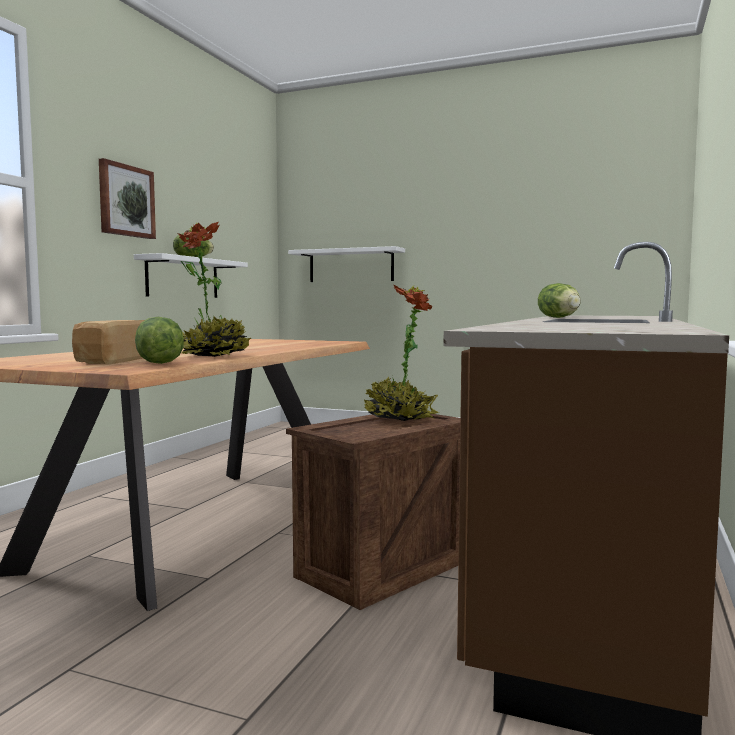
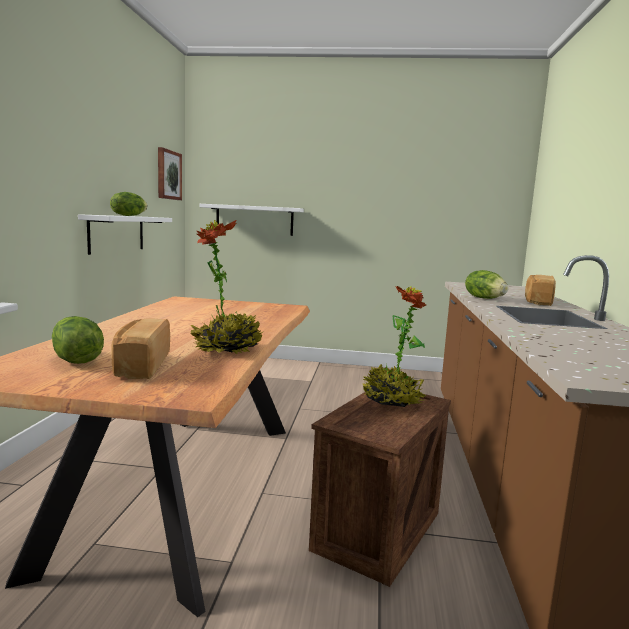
camera: 15 degrees left, 5 degrees up
picture [99,158,156,239] -> picture moved to [158,147,182,200]
lettuce [135,317,184,364] -> lettuce moved to [52,316,104,364]
none -> bread [525,275,556,306]

